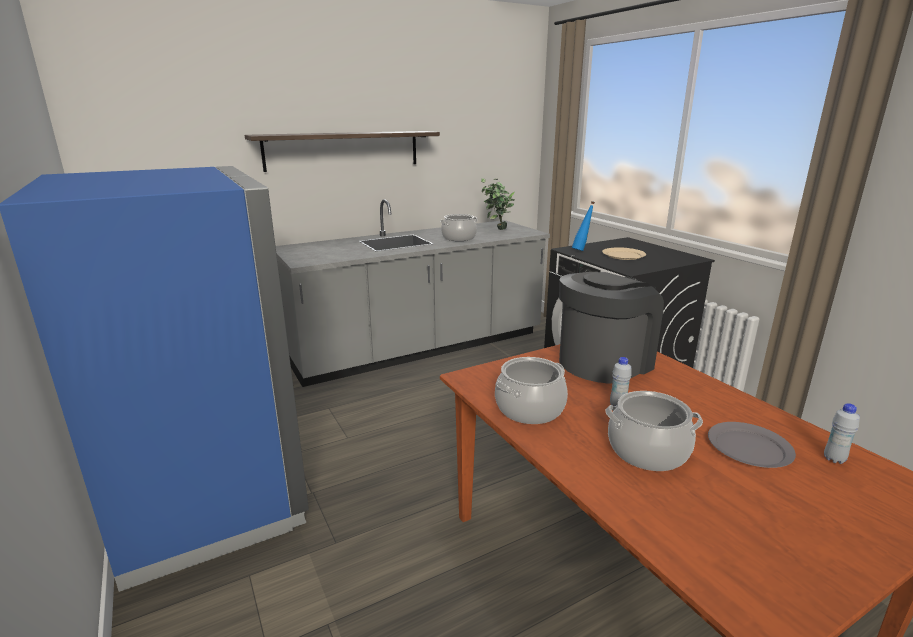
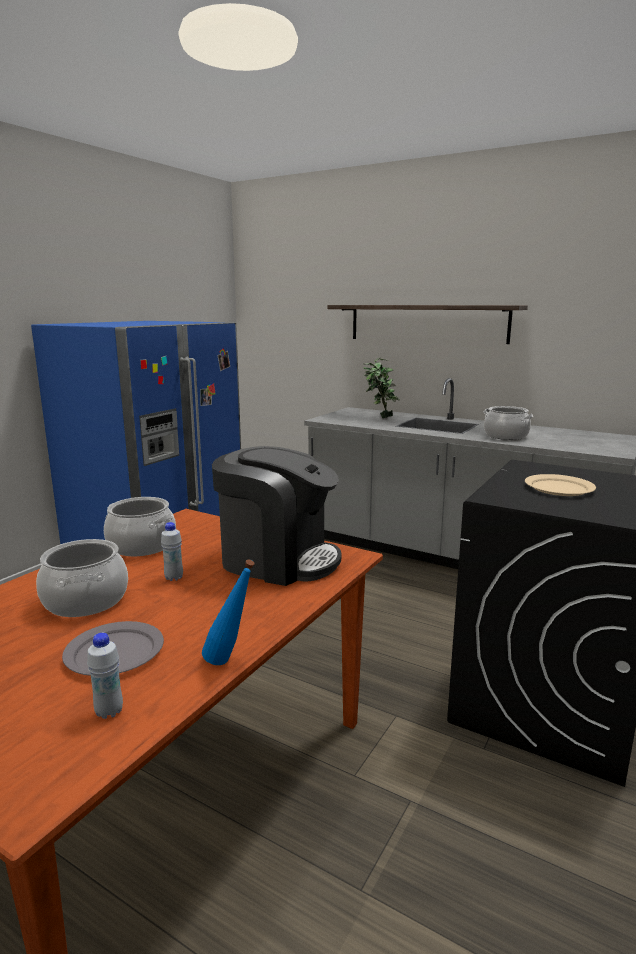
camera: 60 degrees right, 5 degrees down
potted plant [481,178,514,230] -> potted plant moved to [363,358,400,418]
blue bottle [572,201,595,251] -> blue bottle moved to [202,559,255,665]

